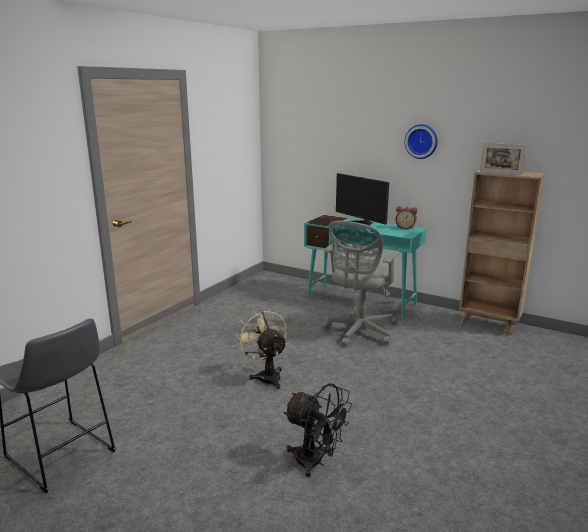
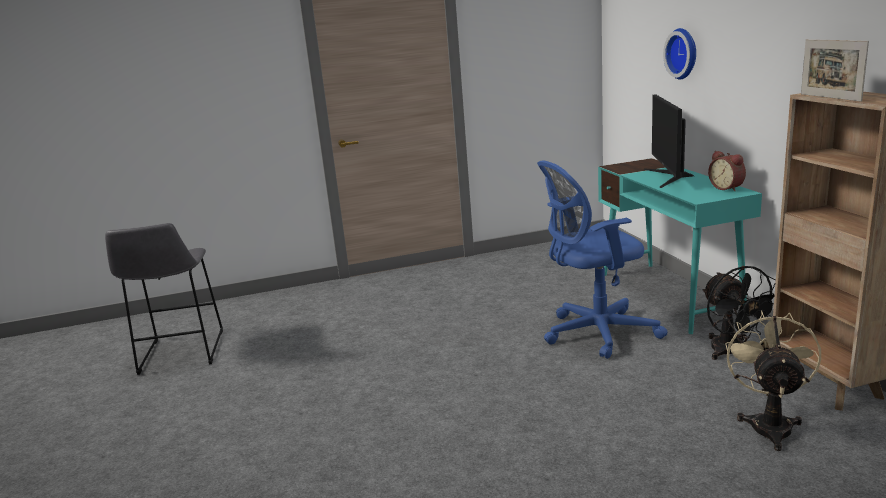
camera: 45 degrees right, 0 degrees up
beige fan [236,308,287,389] -> beige fan moved to [725,310,821,451]
black fan [283,383,352,478] -> black fan moved to [702,266,776,360]
grey office chair [323,221,399,346] -> blue office chair [537,161,668,359]
wall clock [405,124,438,159] -> wall clock moved to [663,28,696,79]

